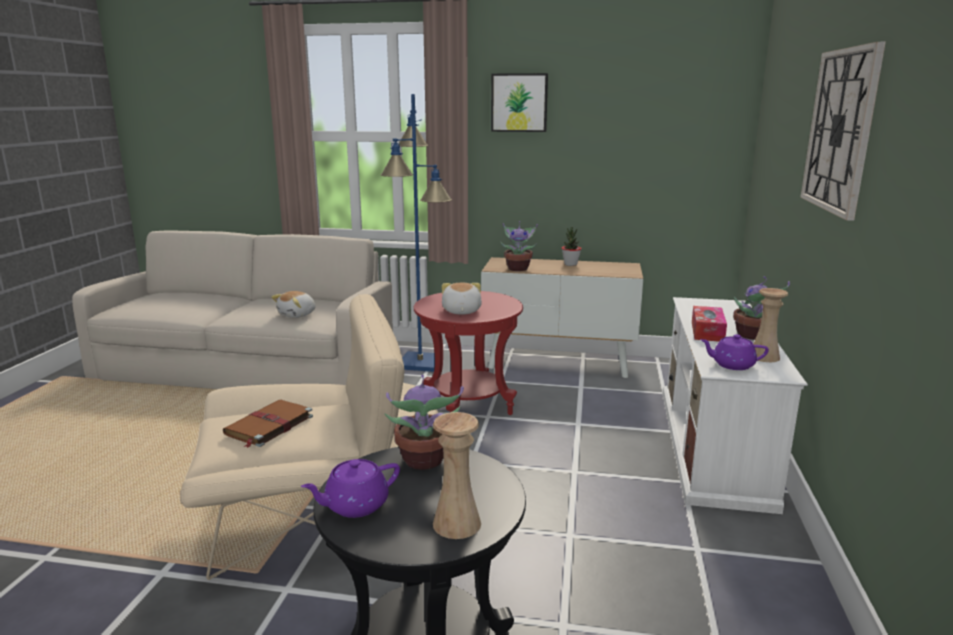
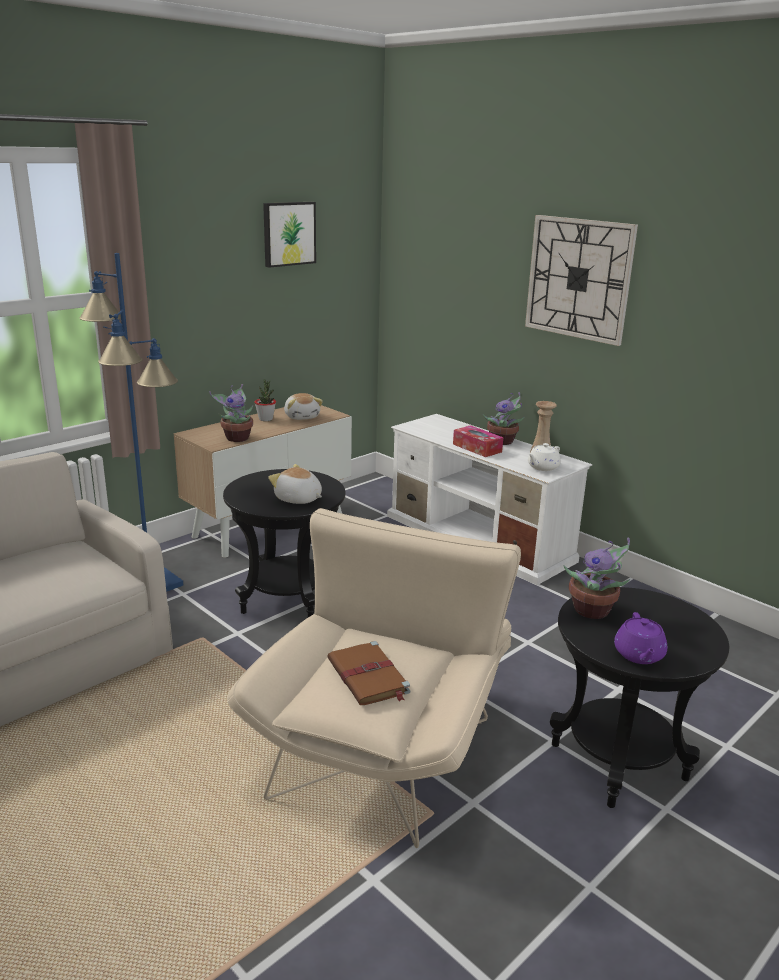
camera: 55 degrees left, 5 degrees up
plush toy [271,291,316,318] -> plush toy moved to [284,393,323,420]
red side table [414,291,523,415] -> black side table [223,469,346,617]
beige vase [433,412,481,539] -> none
picture [491,73,548,132] -> picture moved to [263,202,316,268]
purple teapot [700,334,769,370] -> white teapot [528,443,561,471]

